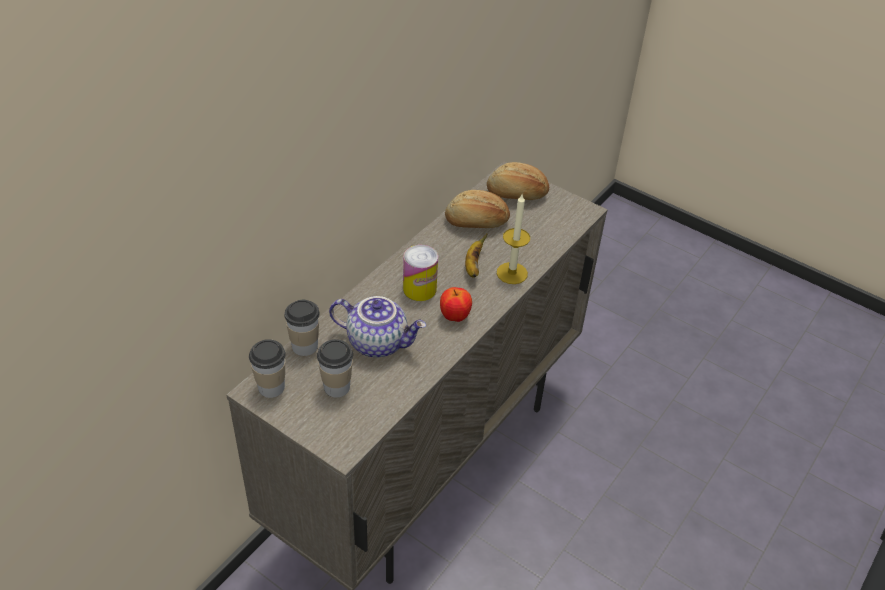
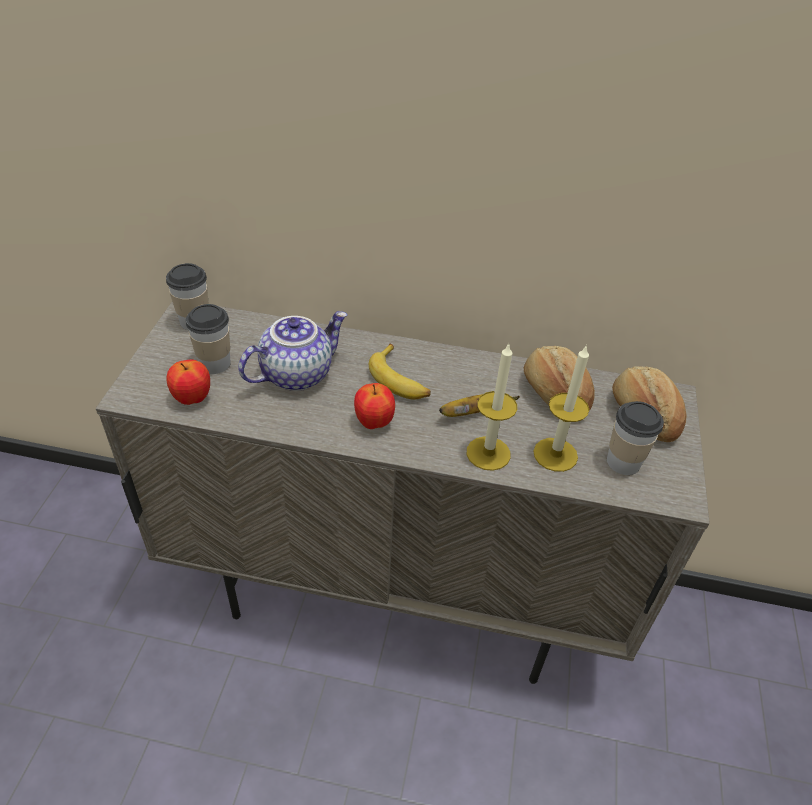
camera: 65 degrees right, 0 degrees up
cup [284,300,320,356] -> cup moved to [607,401,664,475]
teapot [329,296,426,357] -> teapot turned 120 degrees counterclockwise [238,311,348,391]
can [403,245,438,301] -> banana [369,344,431,400]
none -> apple [166,359,210,405]
none -> candle [533,344,589,472]

